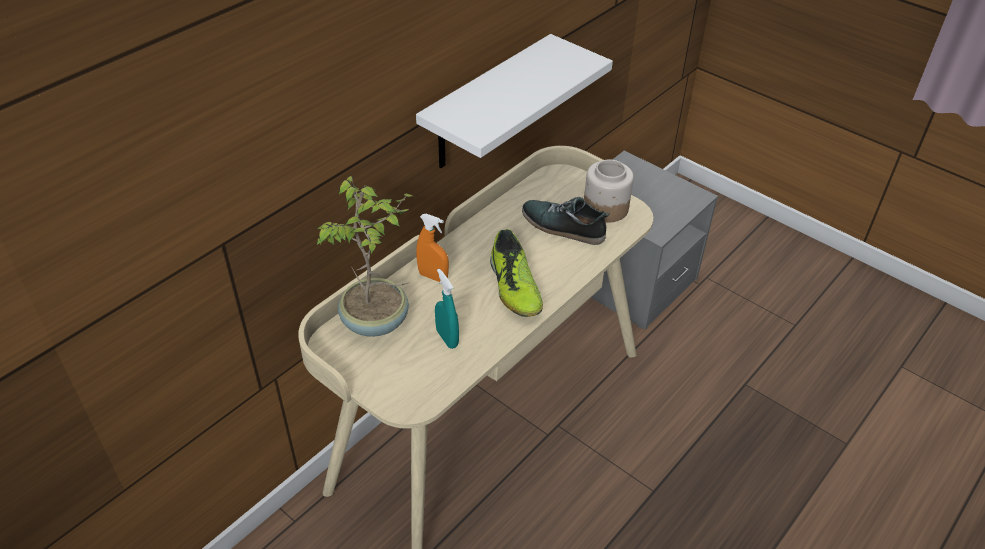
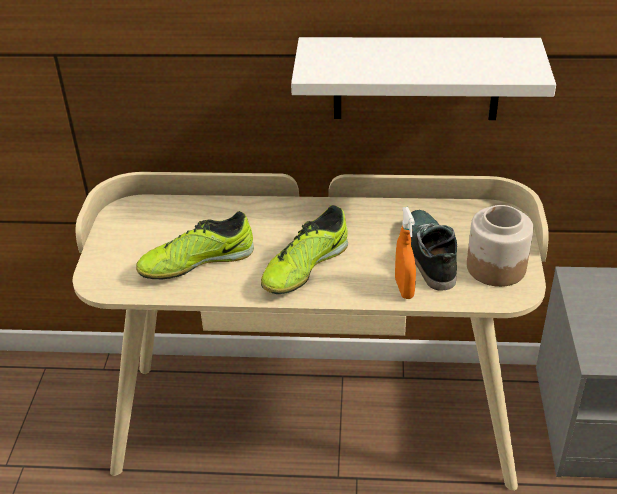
camera: 55 degrees right, 5 degrees down
potted plant [317,176,415,337] -> none
orange spray bottle [416,214,449,282] -> orange spray bottle moved to [395,207,416,299]
turquoise spray bottle [435,269,459,349] -> shoe [136,211,254,279]

